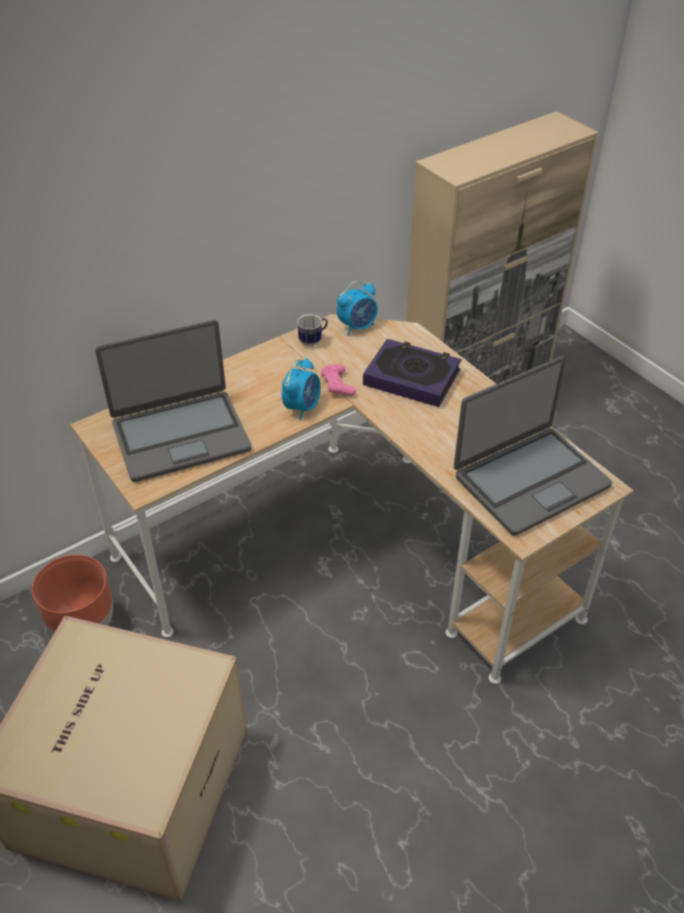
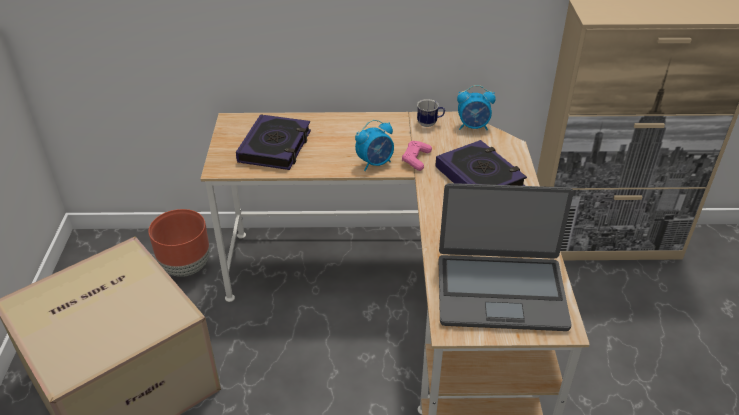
camera: 35 degrees right, 5 degrees down
laptop [95,320,252,482] -> book [236,114,311,170]

